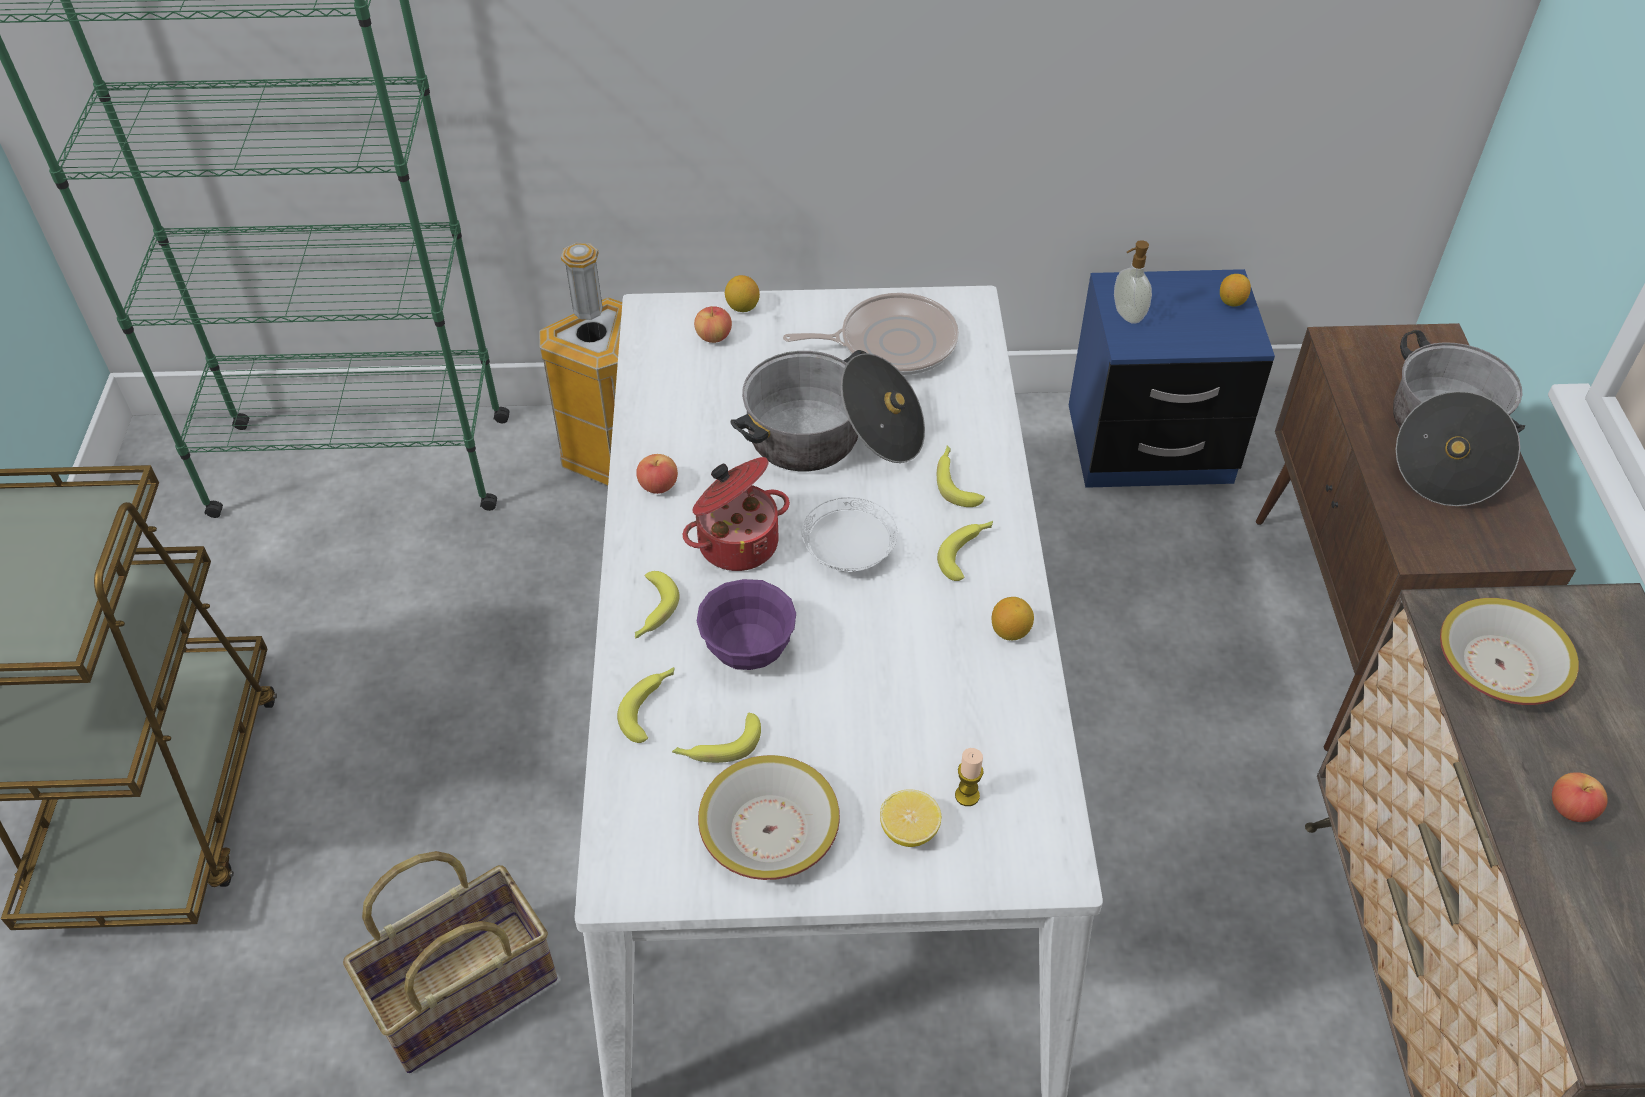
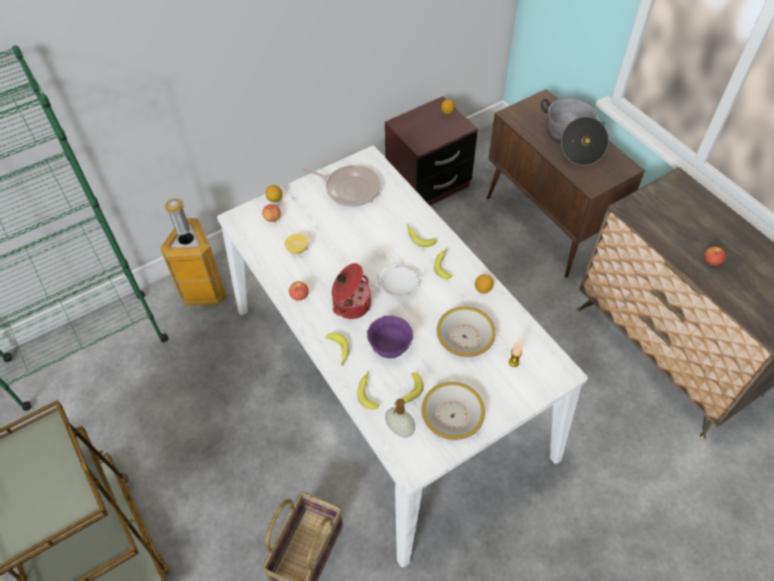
camera: 30 degrees left, 5 degrees up
cooking pot [731,350,925,471] -> none
frying pan [783,293,959,375] -> frying pan turned 60 degrees clockwise [302,165,381,207]
lemon [880,789,941,847] -> lemon moved to [285,234,308,254]
blue nightstand [1069,269,1275,488] -> brown nightstand [385,96,478,206]
soap dispenser [1114,240,1152,324] -> soap dispenser moved to [385,399,415,438]
bowl [1440,598,1579,705] -> bowl moved to [437,307,496,357]

